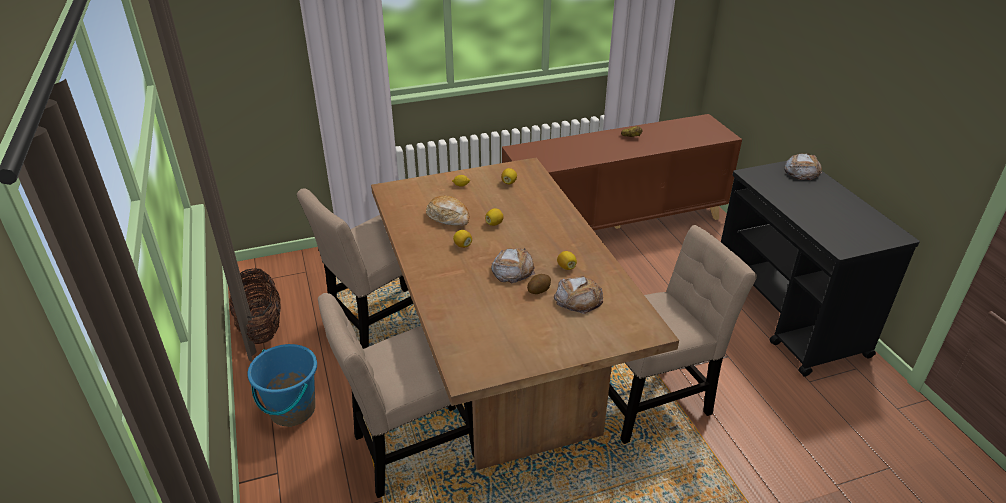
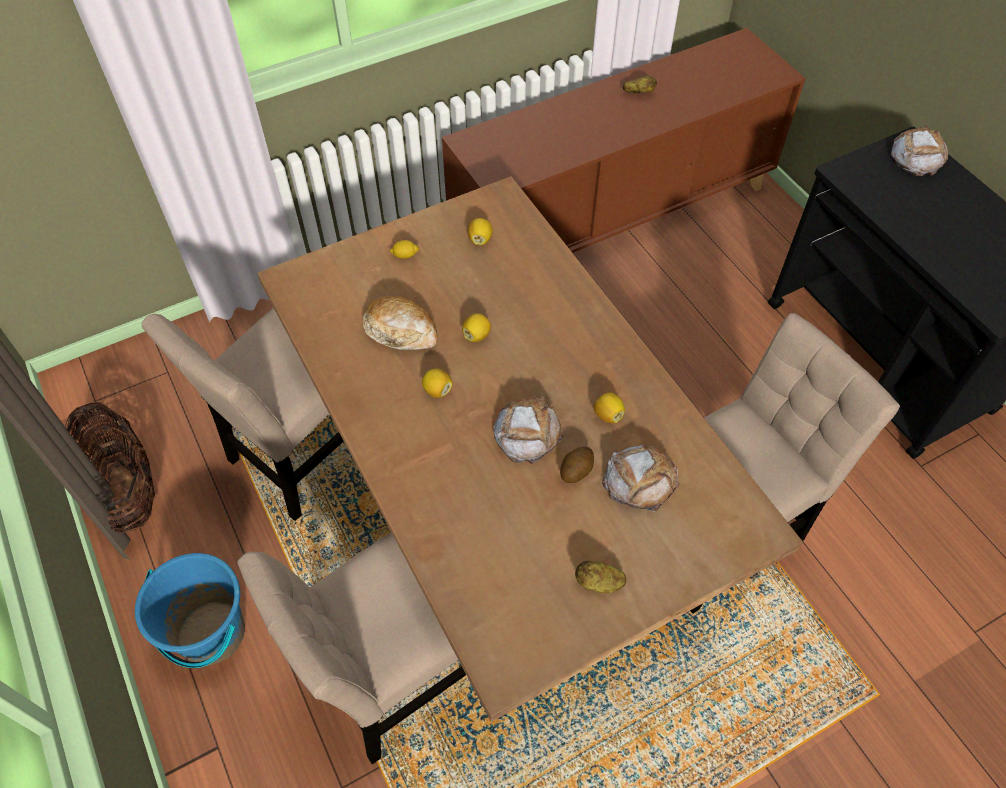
camera: 10 degrees left, 20 degrees up
none -> potato [575,561,626,593]

